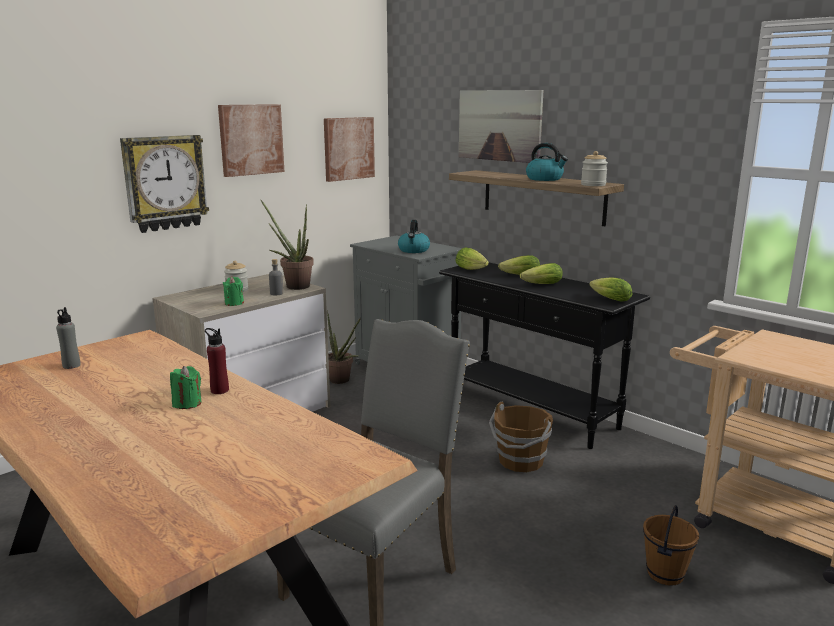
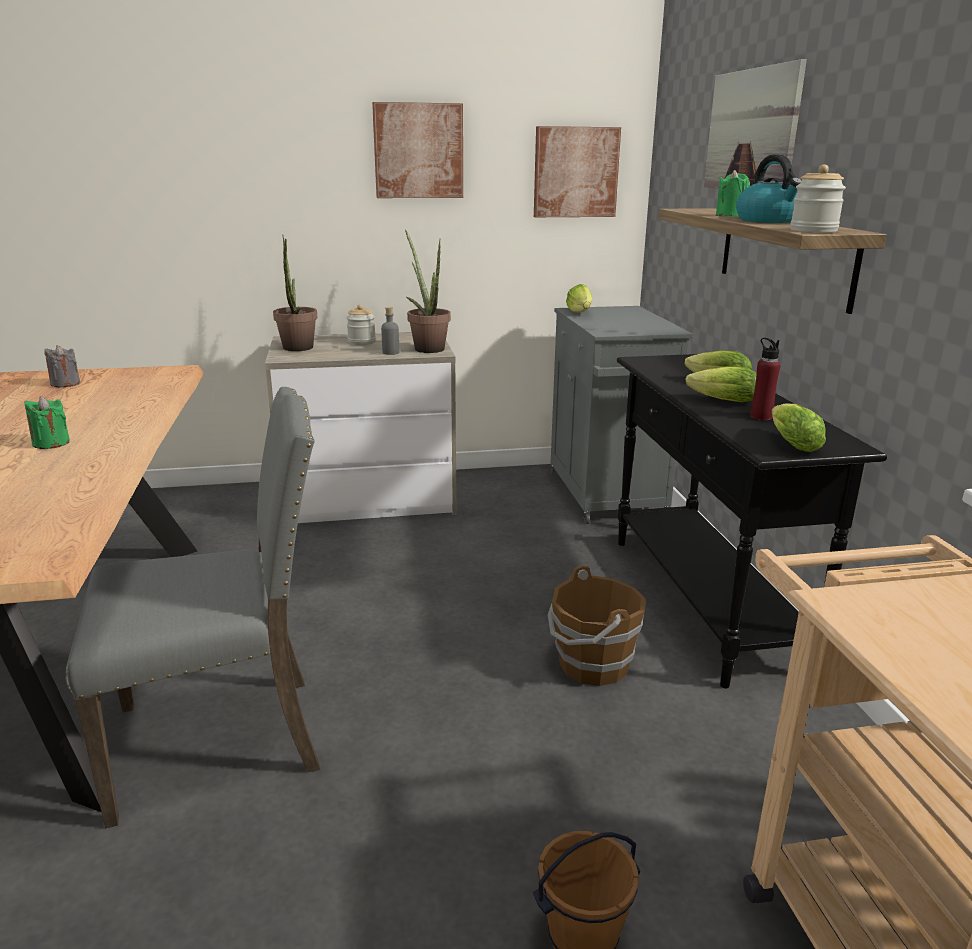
camera: 35 degrees right, 5 degrees up
grey bottle [56,307,81,369] -> grey candle [44,345,80,387]
wall clock [120,135,209,233] -> none
red bottle [205,328,229,394] -> red bottle moved to [750,338,781,420]
green candle [223,277,244,306] -> green candle moved to [716,170,750,216]
potted plant [327,310,361,384] -> potted plant moved to [273,235,318,351]
kettle [398,220,430,253] -> none
lettuce [455,247,489,270] -> lettuce moved to [566,284,592,313]

